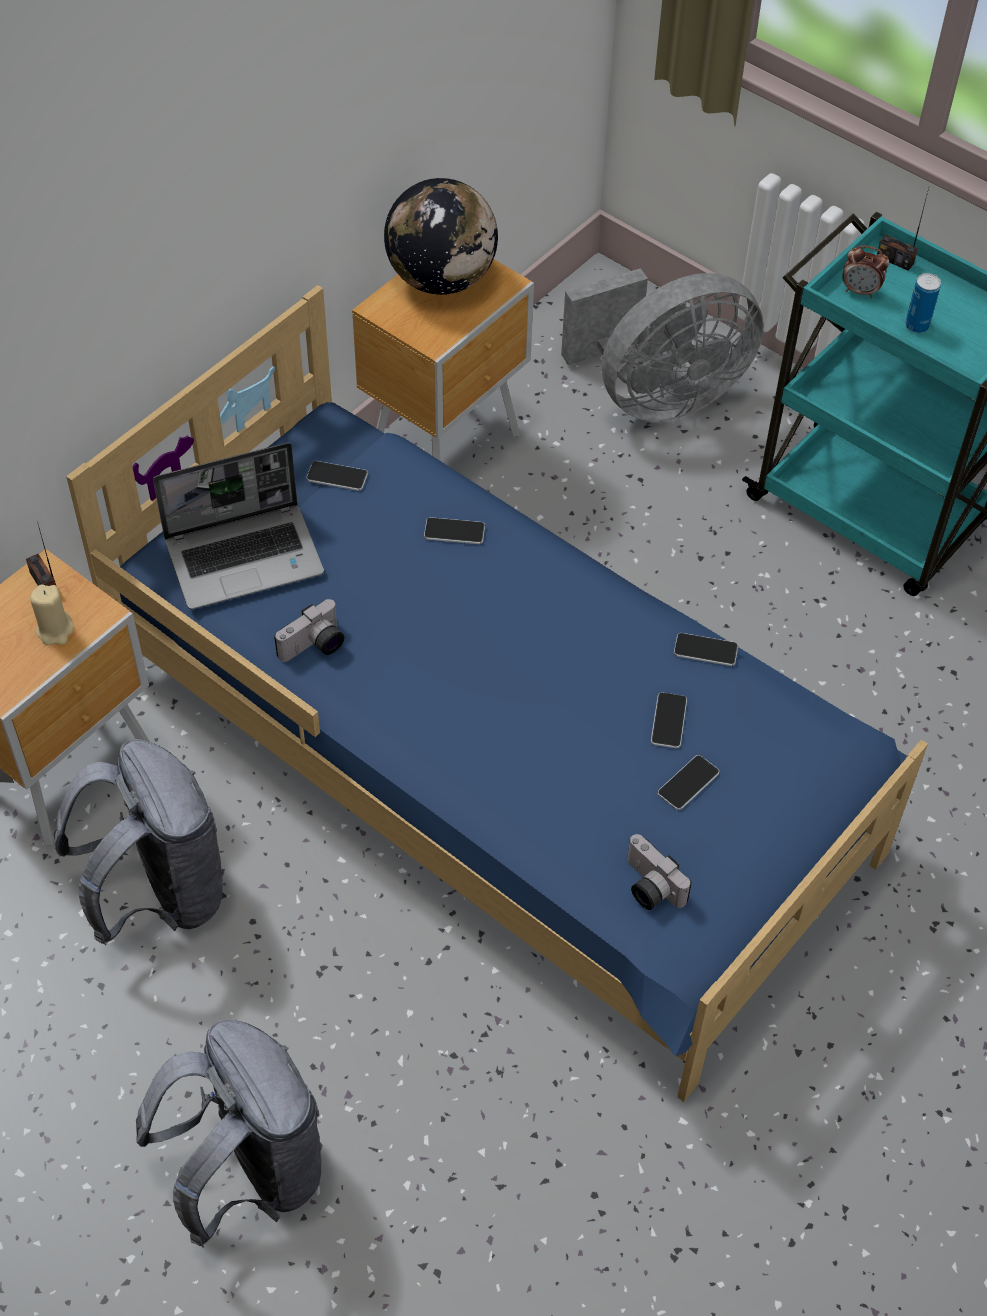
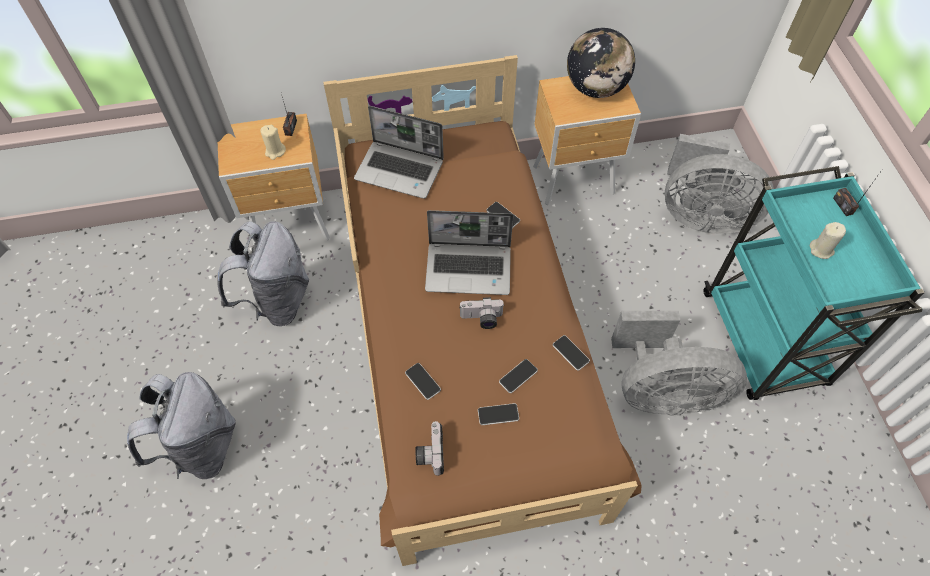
camera: 40 degrees right, 5 degrees up
blue bed [66,285,928,1102] -> brown bed [323,55,641,566]
camera [274,599,344,662] -> camera moved to [459,297,504,329]
phone [306,461,368,491] -> phone moved to [405,363,441,400]
alarm clock [842,245,889,298] -> none
can [905,273,941,333] -> beige candle [810,222,846,259]
none -> laptop [425,210,514,295]
none -> grey fan [611,311,747,416]

